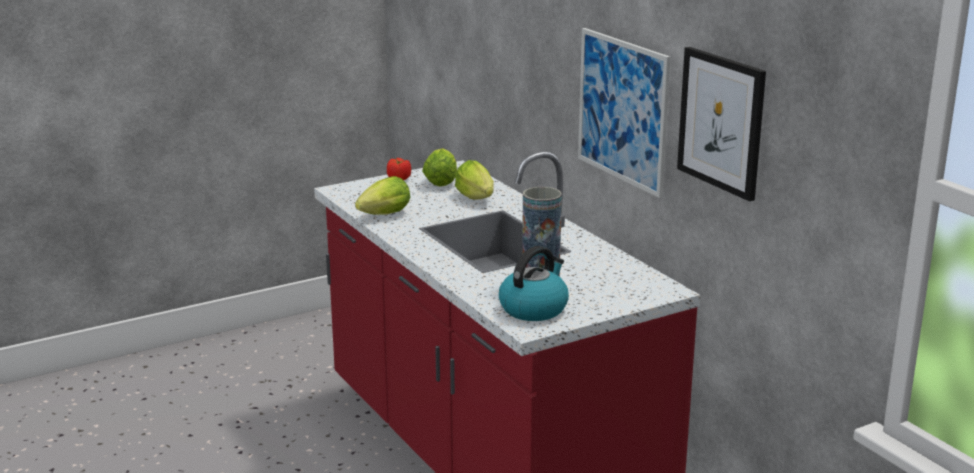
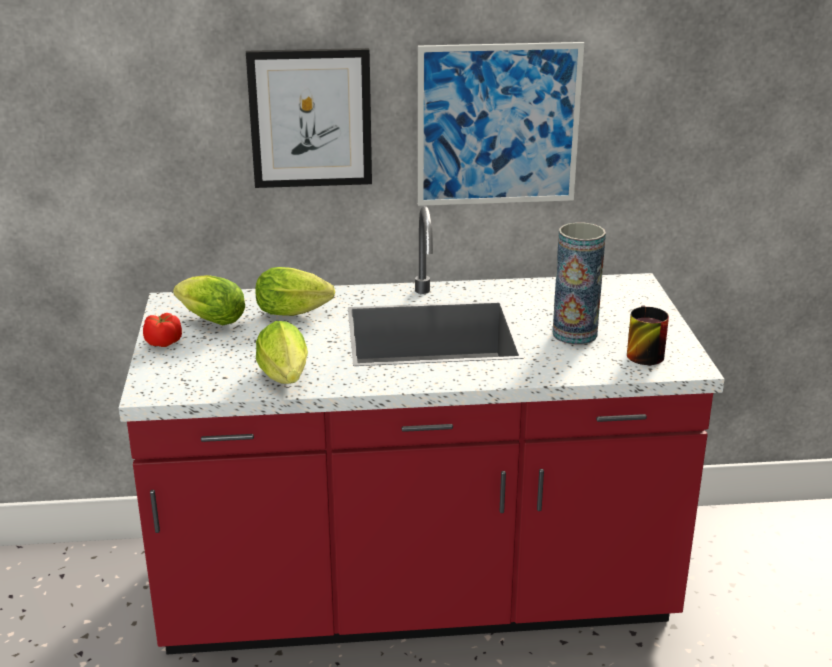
camera: 65 degrees left, 5 degrees up
kettle [499,246,569,321] -> mug [627,306,669,365]
picture [677,47,766,202] -> picture moved to [246,48,372,188]

